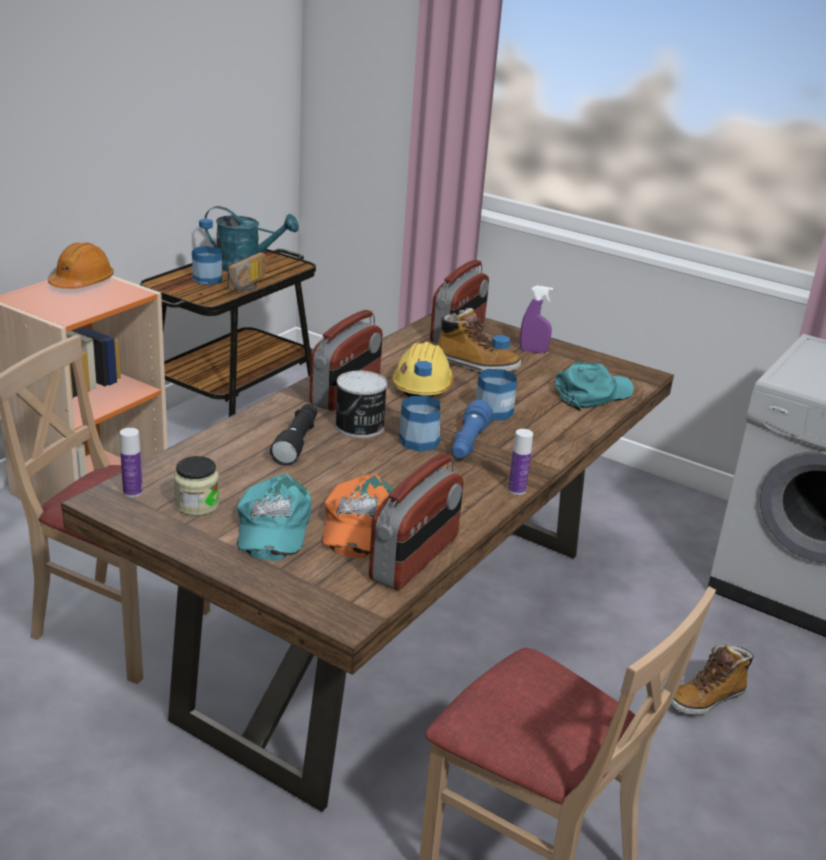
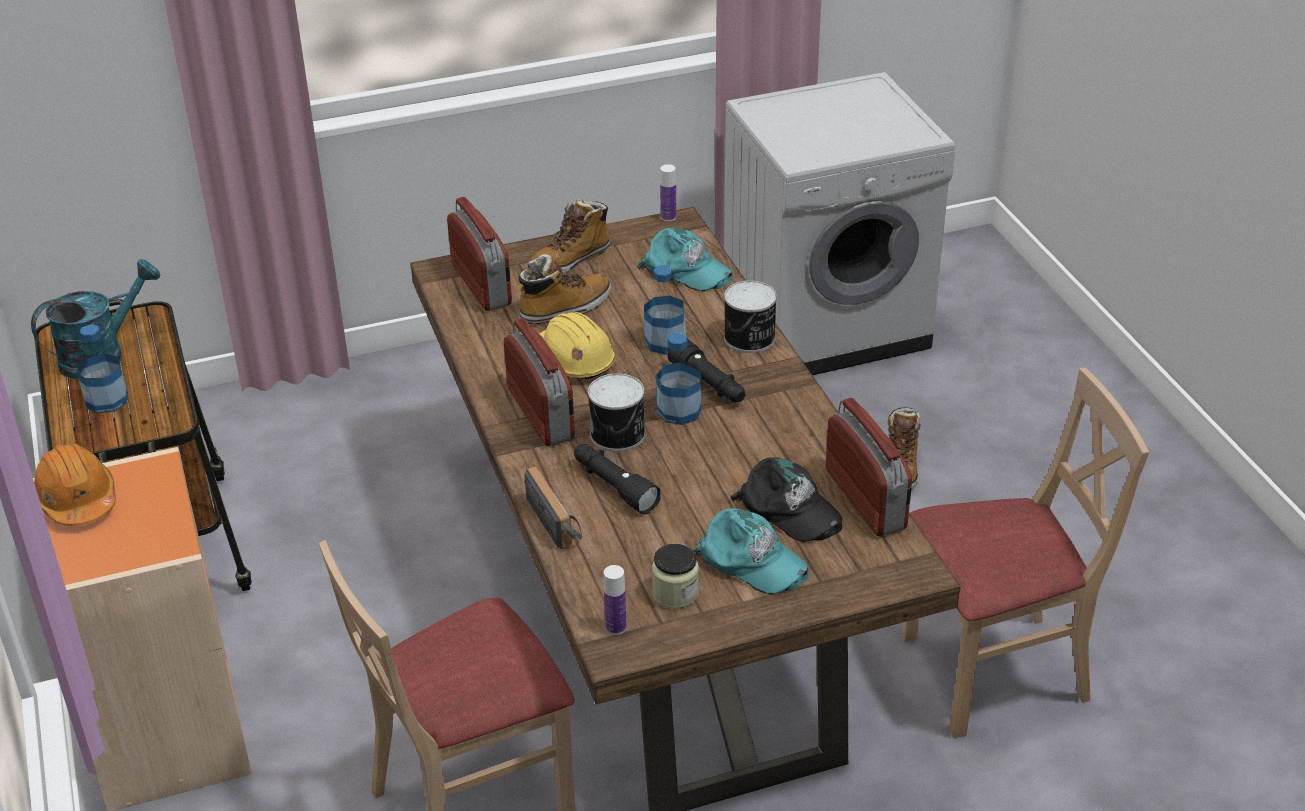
camera: 50 degrees left, 10 degrees up
radio [228,252,265,291] -> radio moved to [524,467,582,549]
orange cap [322,473,394,559] -> black cap [731,457,842,542]
blue flashlight [452,400,493,459] -> black flashlight [667,340,745,403]
bottle [508,429,533,495] -> bottle moved to [660,164,676,222]
purple spray bottle [520,286,554,353] -> boot [528,199,611,273]
turquoise cap [555,361,634,411] -> turquoise cap turned 120 degrees clockwise [637,228,733,291]
none -> can [724,280,777,353]

